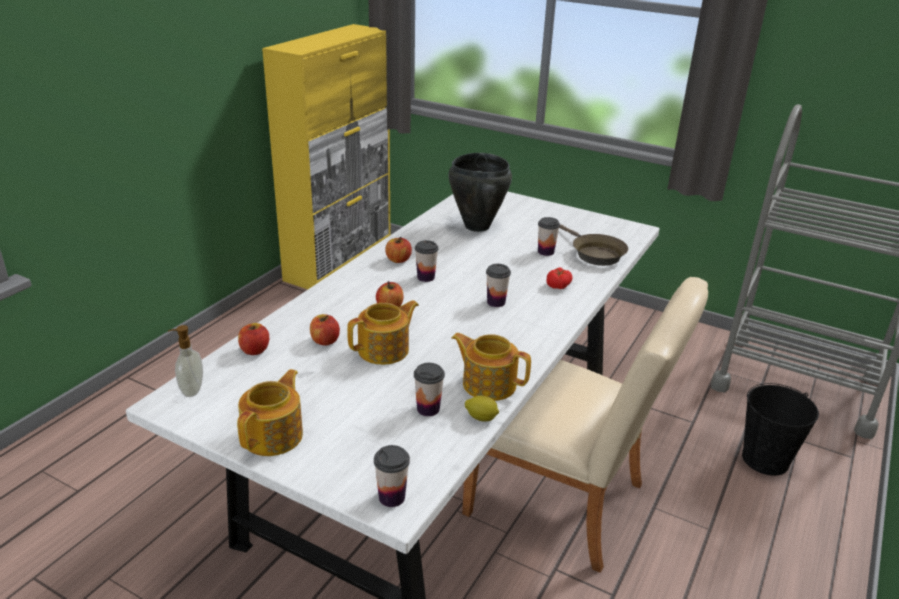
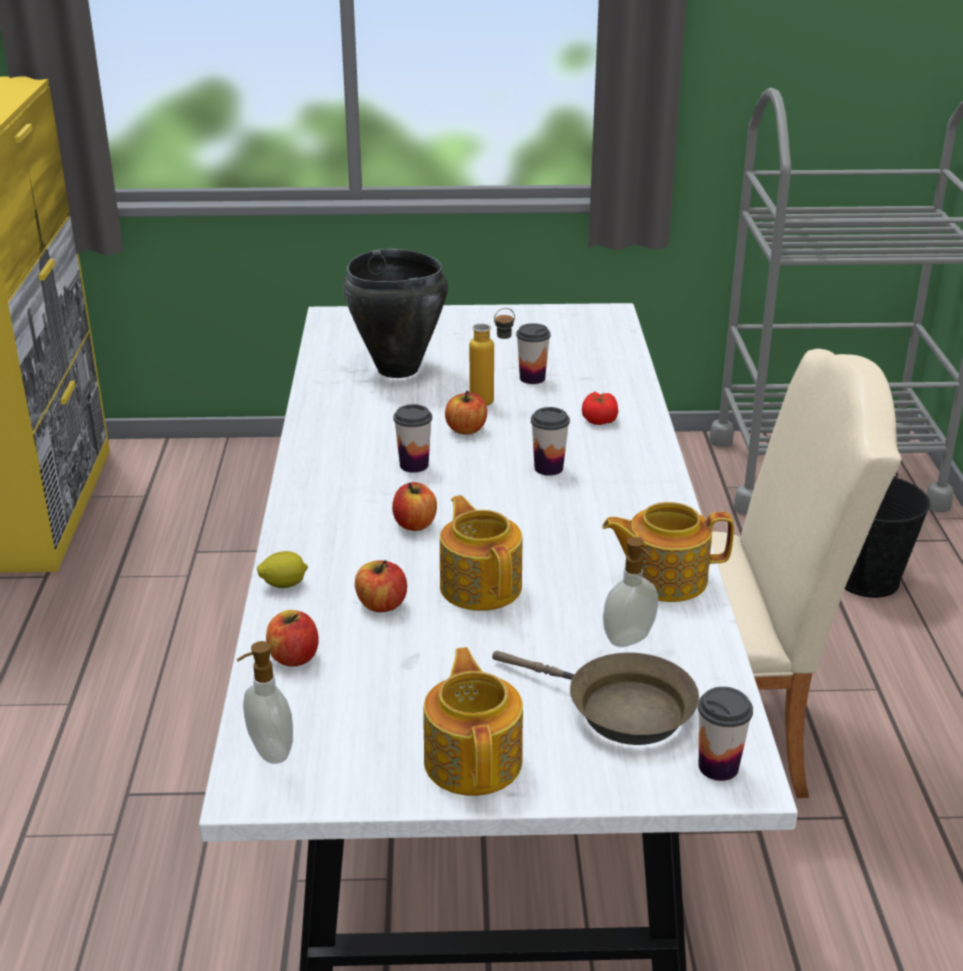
camera: 30 degrees left, 0 degrees up
teapot [347,300,419,365] -> teapot turned 45 degrees counterclockwise [440,495,522,611]
apple [385,236,412,263] -> apple moved to [445,391,487,435]
cup [414,363,445,416] -> soap dispenser [603,537,658,647]
lemon [465,396,499,422] -> lemon moved to [257,551,308,588]
brown frying pan [559,224,628,266] -> brown frying pan moved to [492,651,699,745]
none -> bottle [469,308,515,406]

